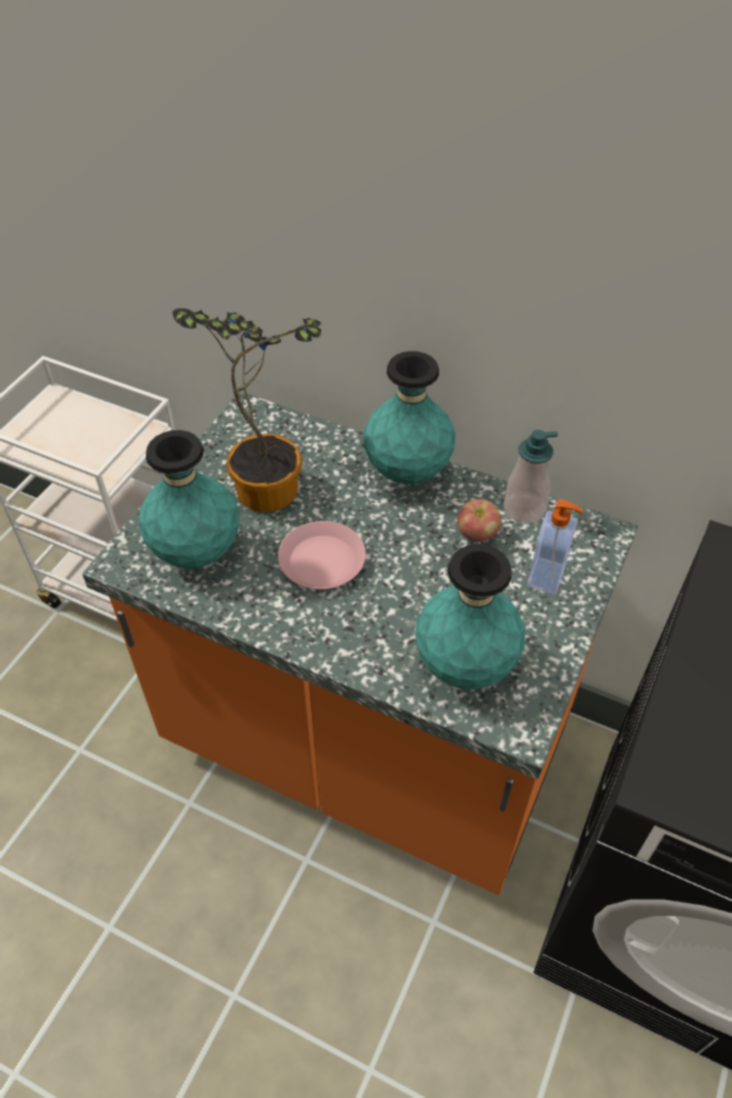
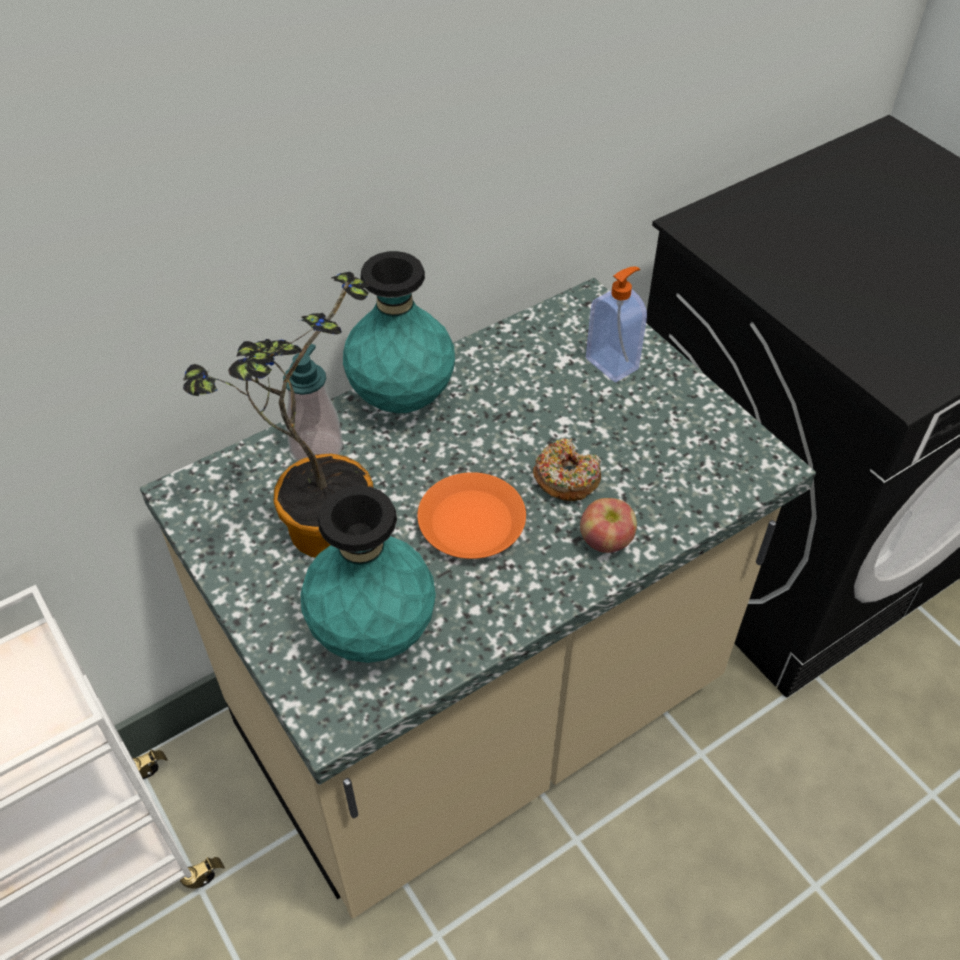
camera: 60 degrees left, 0 degrees up
orange counter [82,392,638,895] -> beige counter [140,278,816,919]
pink plate [278,521,366,589] -> orange plate [417,472,526,559]
turquoise vase [415,544,525,689] -> none
apple [457,499,502,542] -> apple moved to [580,498,637,553]
soap dispenser [503,430,558,523] -> soap dispenser moved to [283,344,343,461]
none -> donut [533,438,601,501]

